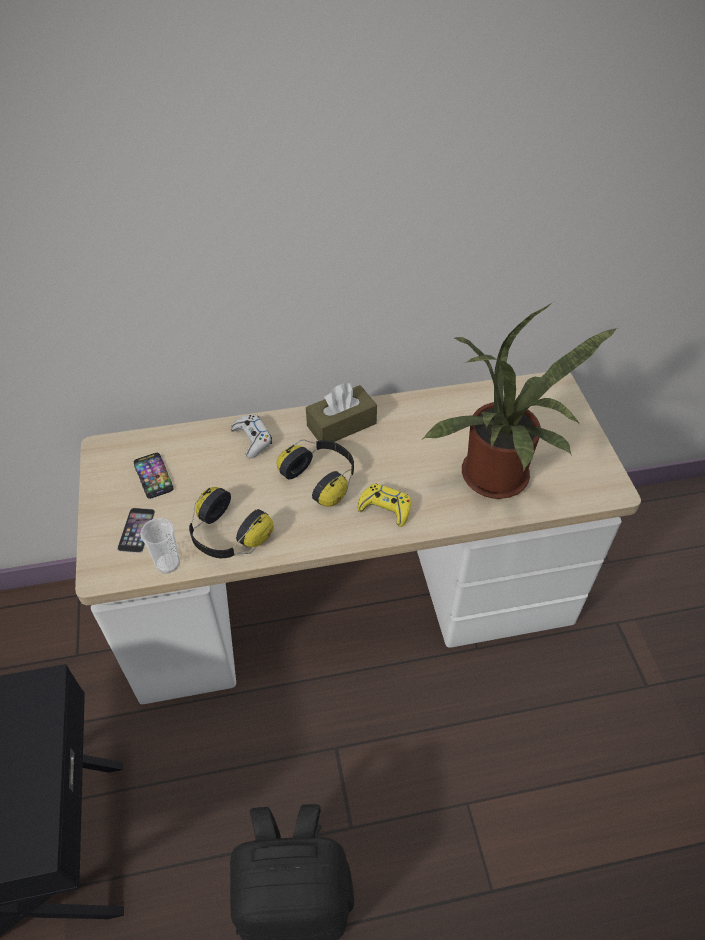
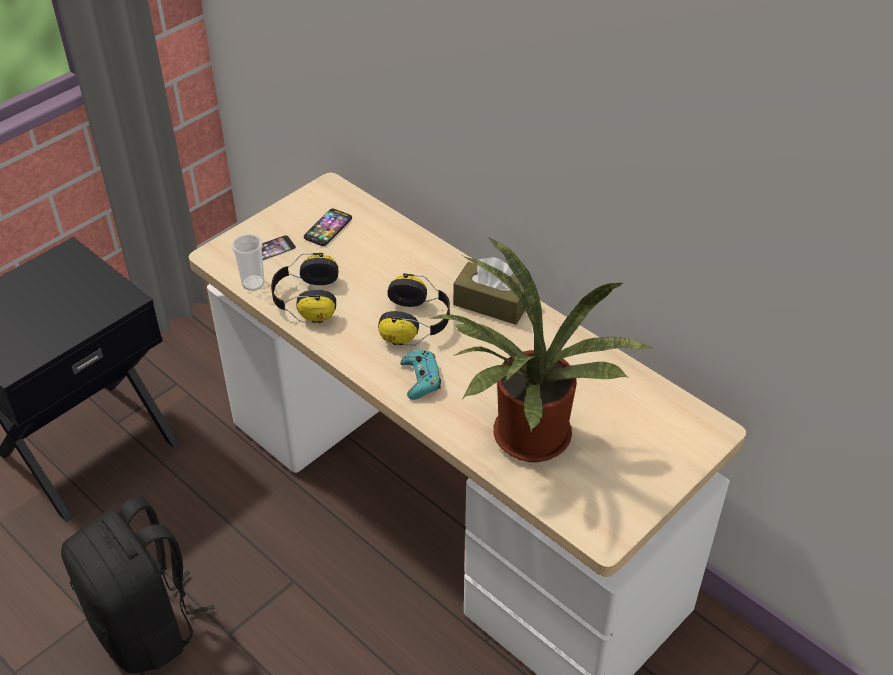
camera: 55 degrees right, 5 degrees down
white game controller [231,415,272,459] -> none
yellow game controller [357,484,411,527] -> turquoise game controller [400,350,441,400]

